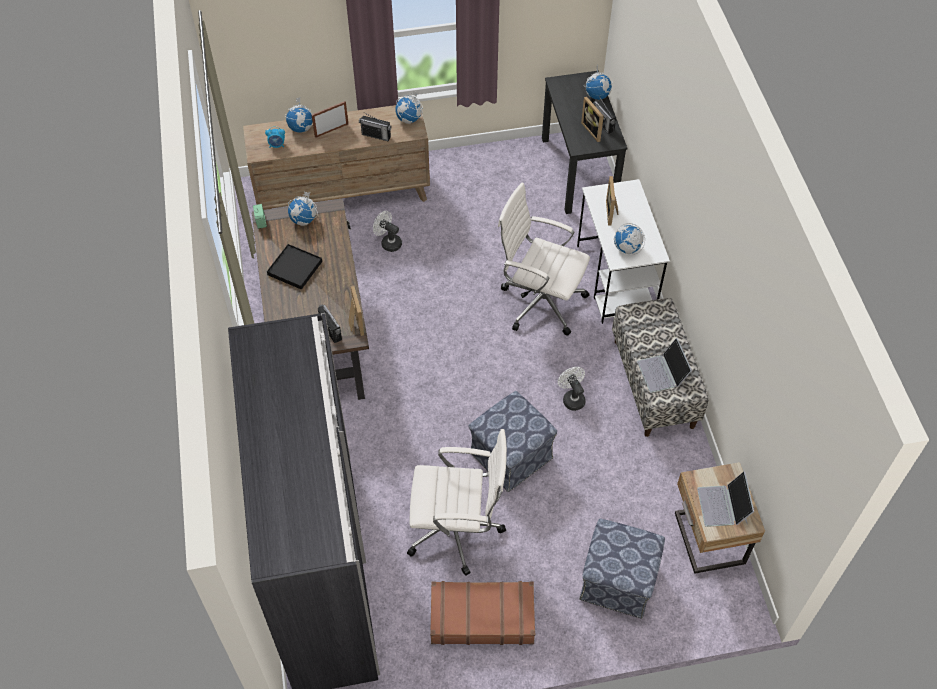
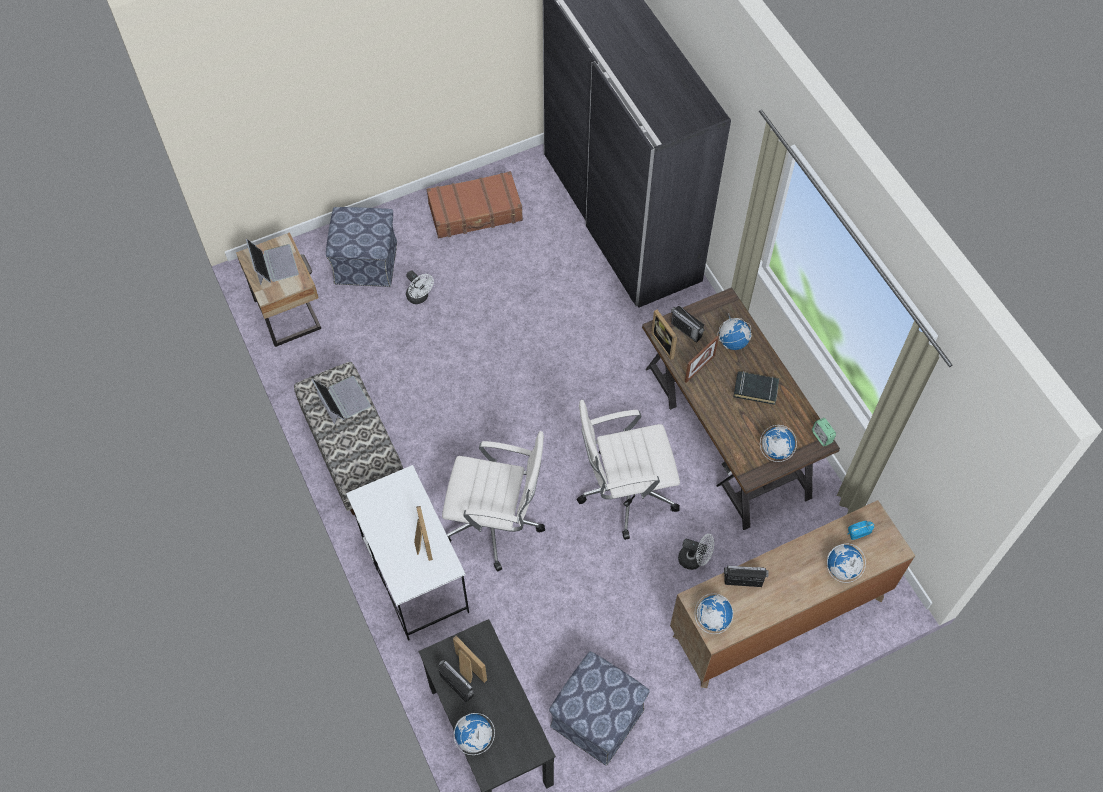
camera: 165 degrees right, 5 degrees up
black tray [267,244,322,290] -> black book [733,371,779,405]
picture frame [312,101,348,138] -> picture frame moved to [685,336,719,383]
white office chair [407,429,507,575] -> white office chair moved to [577,400,680,540]
ottoman [468,391,557,492] -> ottoman moved to [549,651,650,766]
white fan [558,367,586,411] -> white fan moved to [406,271,434,304]
globe [614,223,645,255] -> globe moved to [717,313,751,350]

